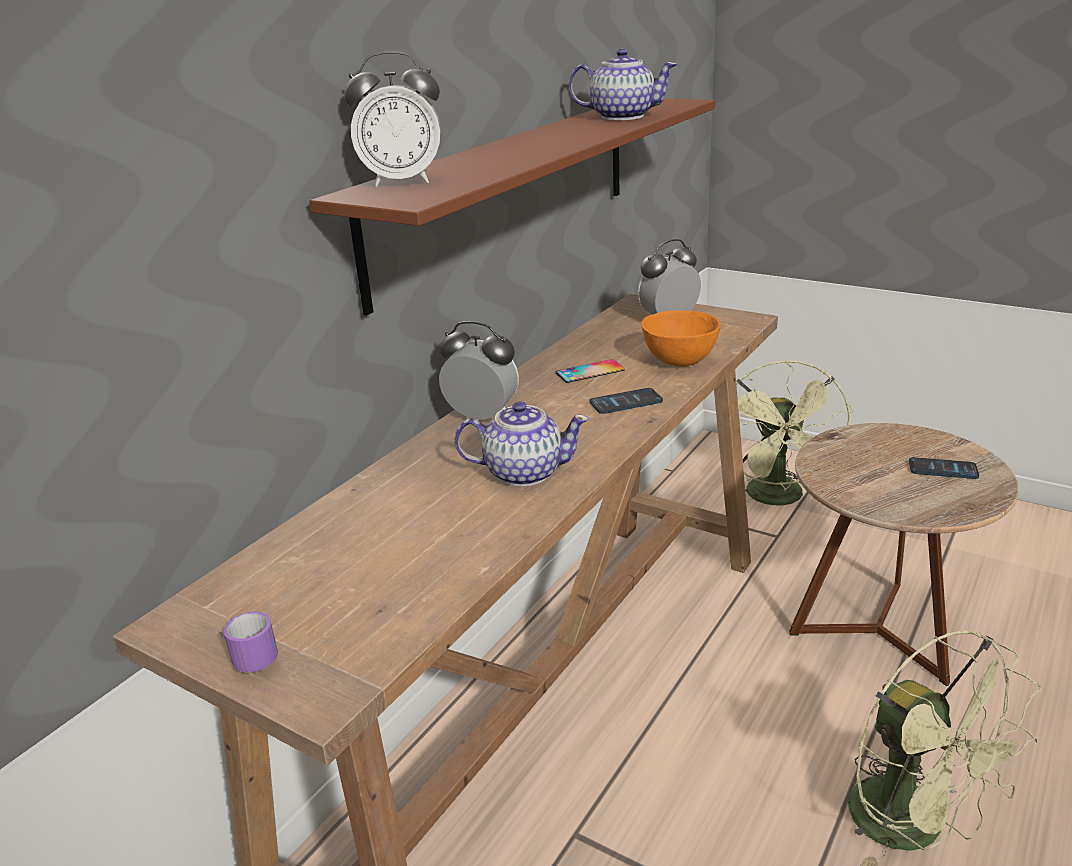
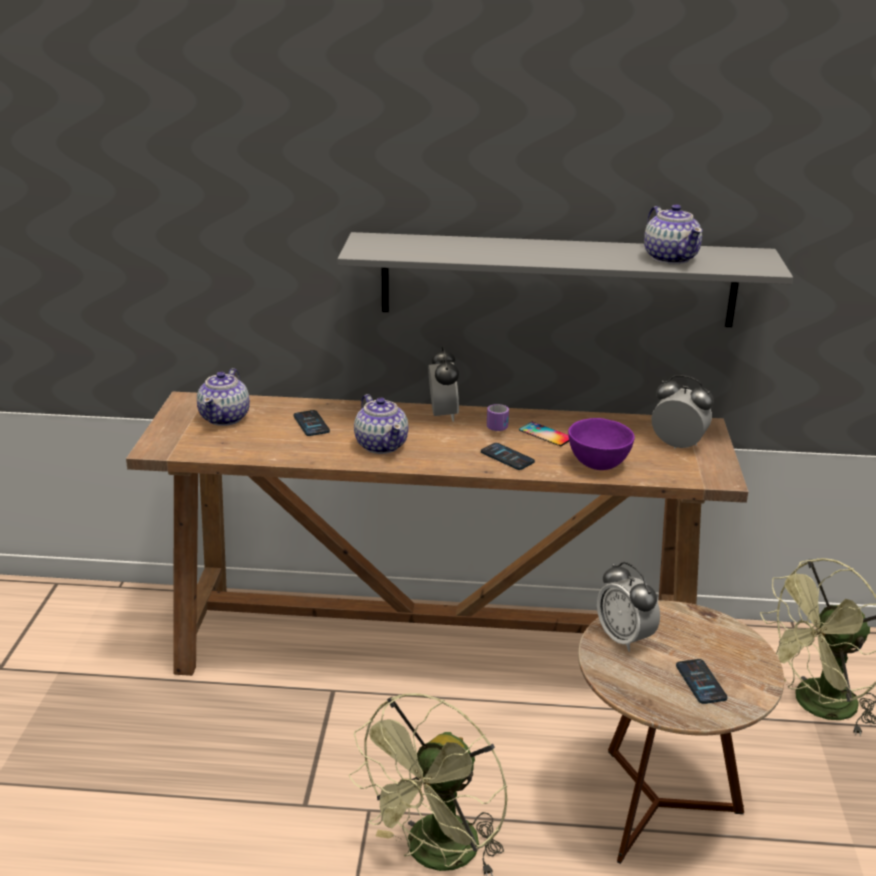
camera: 60 degrees right, 0 degrees up
mug [219,611,278,672] -> mug moved to [487,404,509,431]
brown shelf [310,98,715,316] -> grey shelf [338,232,793,327]
alarm clock [344,51,441,187] -> alarm clock moved to [597,562,660,652]
orange bowl [642,310,721,367] -> purple bowl [568,418,635,470]
none -> teapot [197,368,250,426]
none -> phone [293,410,330,436]

